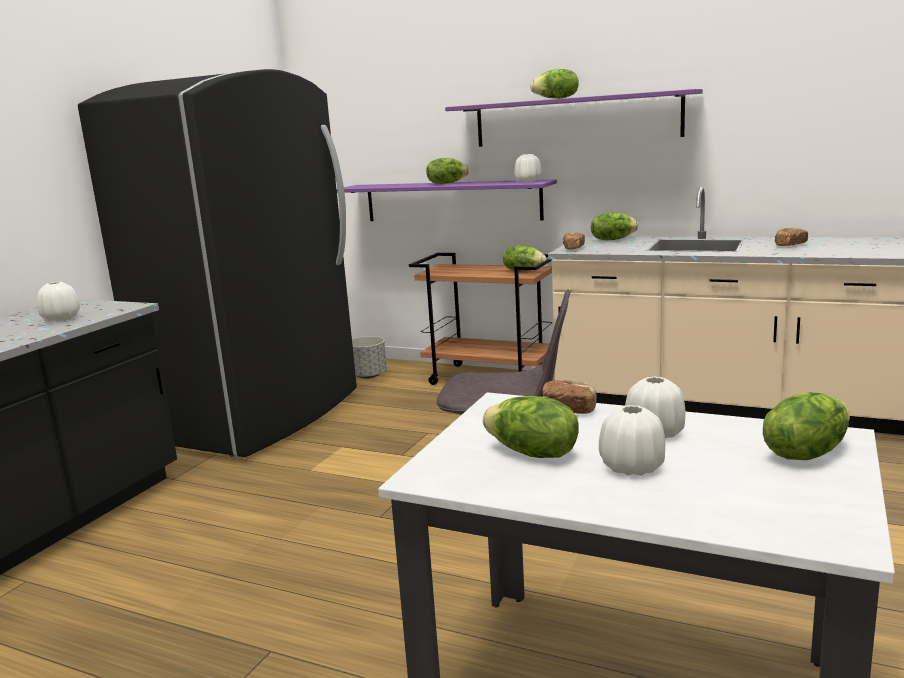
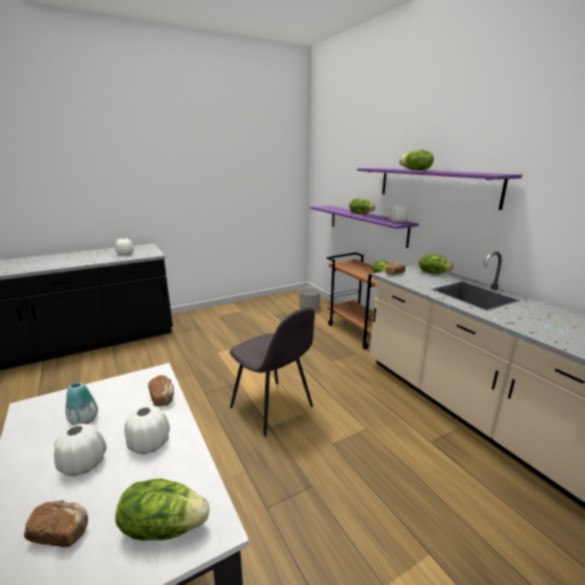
camera: 35 degrees right, 5 degrees up
black fridge [78,69,357,457] -> none
lettuce [483,396,578,458] -> vase [65,382,98,425]
bread [775,228,808,246] -> bread moved to [24,500,88,547]

